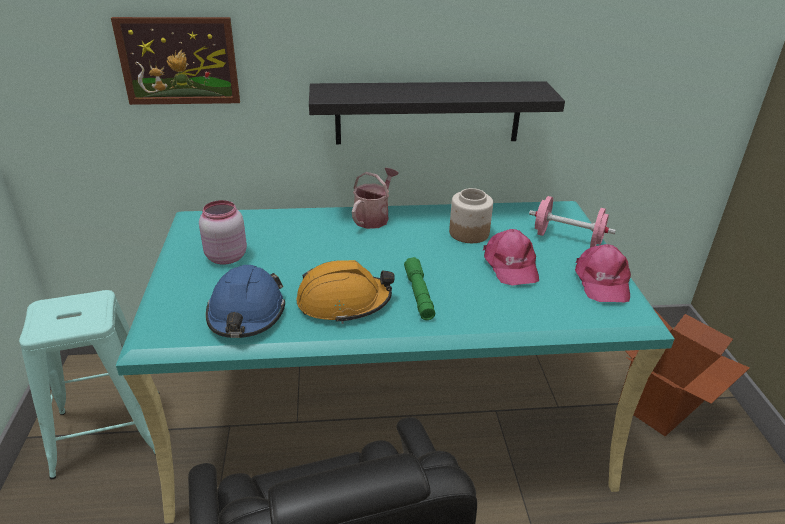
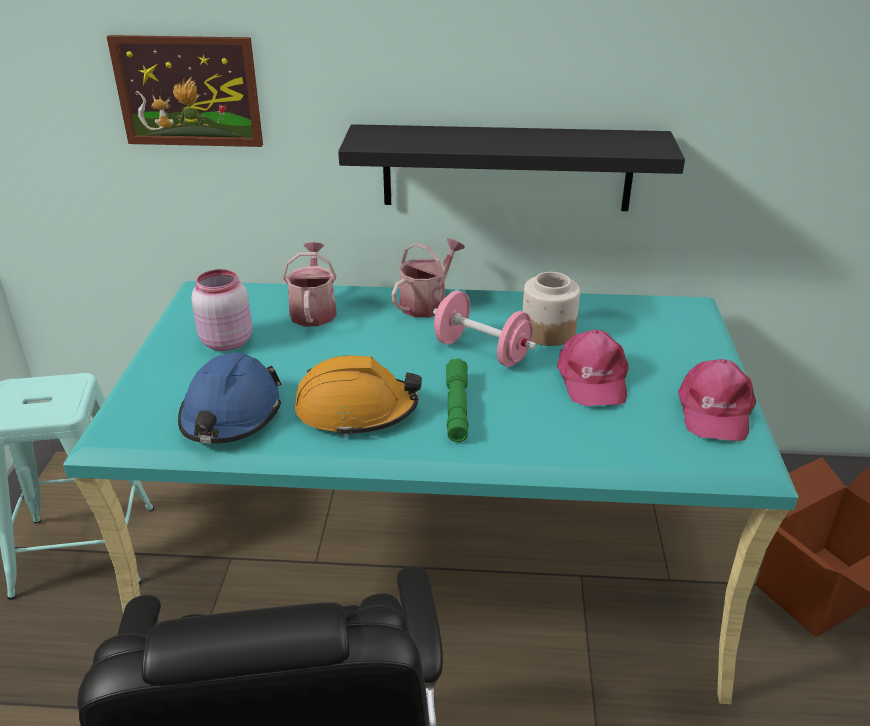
camera: 10 degrees right, 0 degrees up
pink dumbbell [529,196,616,248] -> pink dumbbell moved to [433,290,537,367]
none -> watering can [283,242,337,327]

